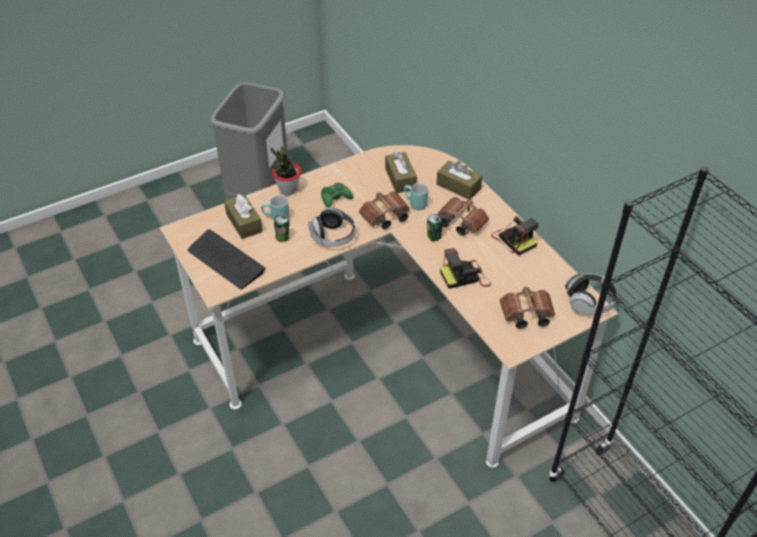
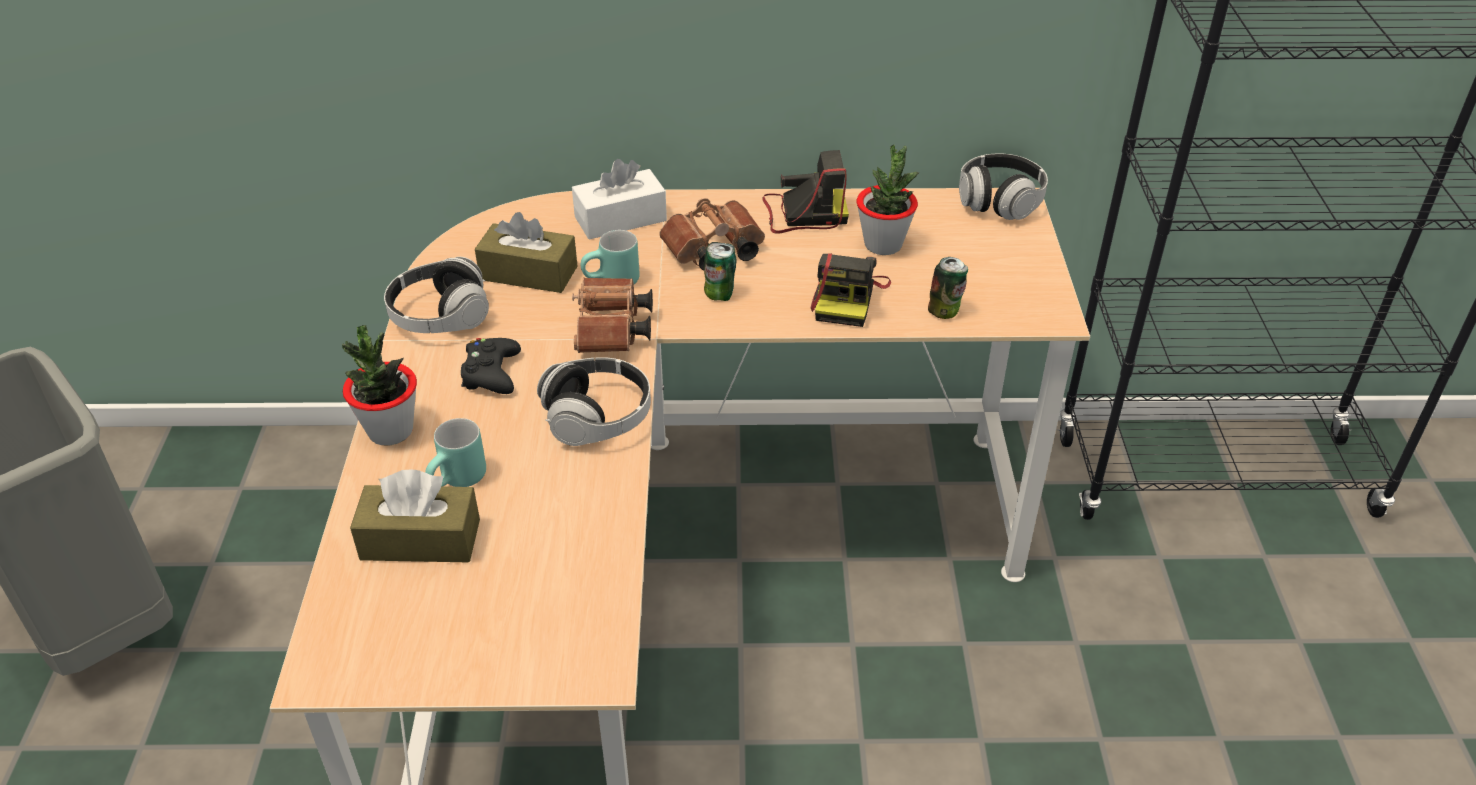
camera: 60 degrees left, 5 degrees down
keyboard [188,230,265,289] -> none
can [274,215,290,242] -> can moved to [928,257,968,319]
green game controller [321,182,354,208] -> black game controller [461,338,521,394]
brown tissue box [436,161,482,199] -> white tissue box [572,159,667,239]
brown binoculars [499,286,555,329] -> none
none -> headphones [384,257,489,333]
none -> potted plant [857,145,919,255]

